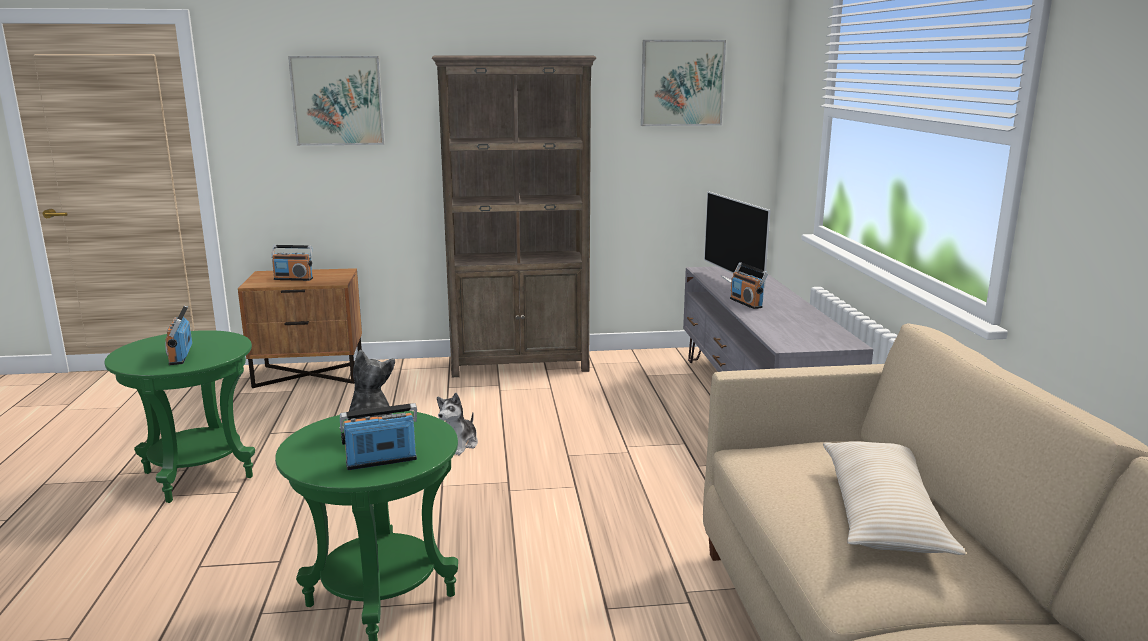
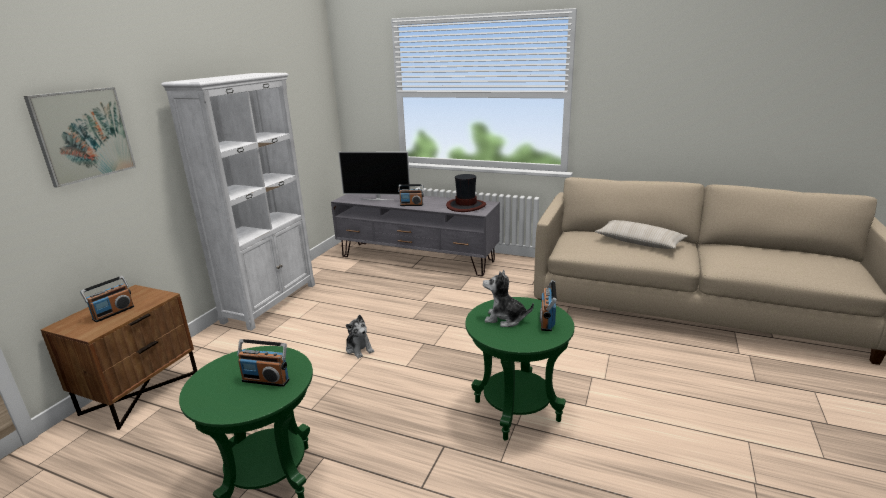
camera: 60 degrees left, 5 degrees up
brown bookcase [432,55,596,377] -> white bookcase [161,73,315,331]
picture [641,40,726,126] -> none
none -> hat [446,174,486,212]

